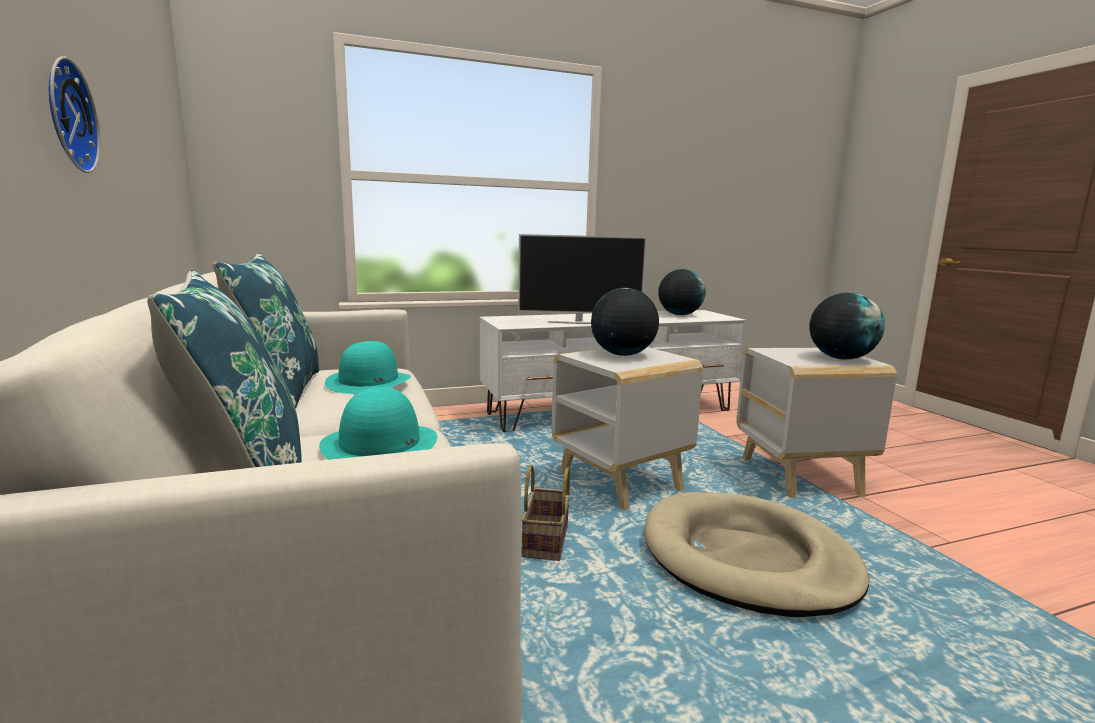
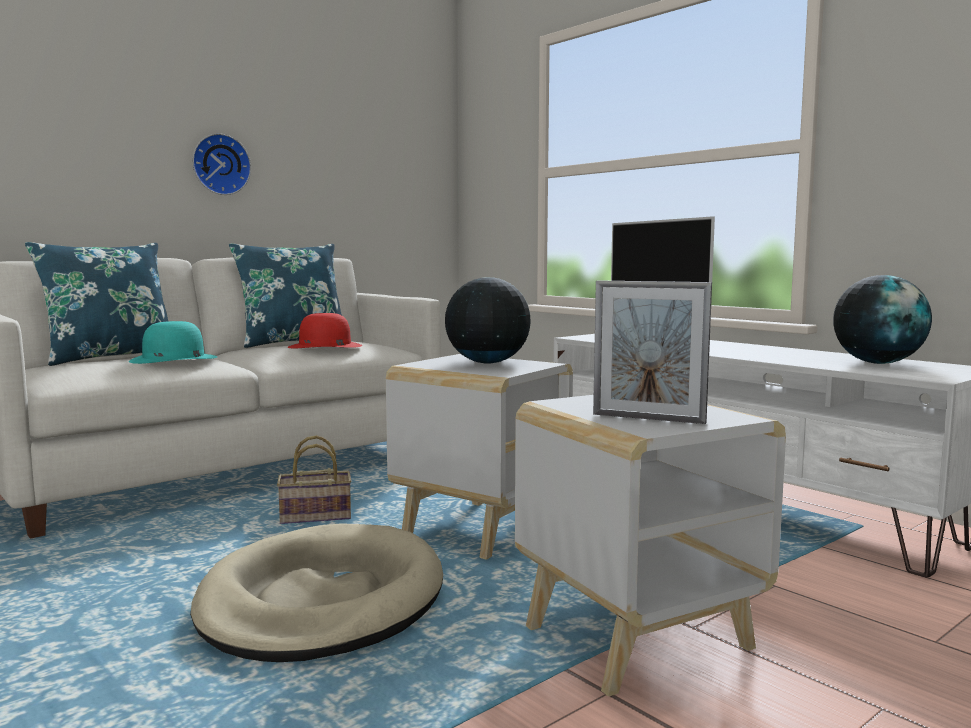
camera: 70 degrees right, 5 degrees down
turquoise hat [325,341,411,394] -> red hat [288,313,362,349]
globe [809,292,885,359] -> picture frame [593,280,712,424]

